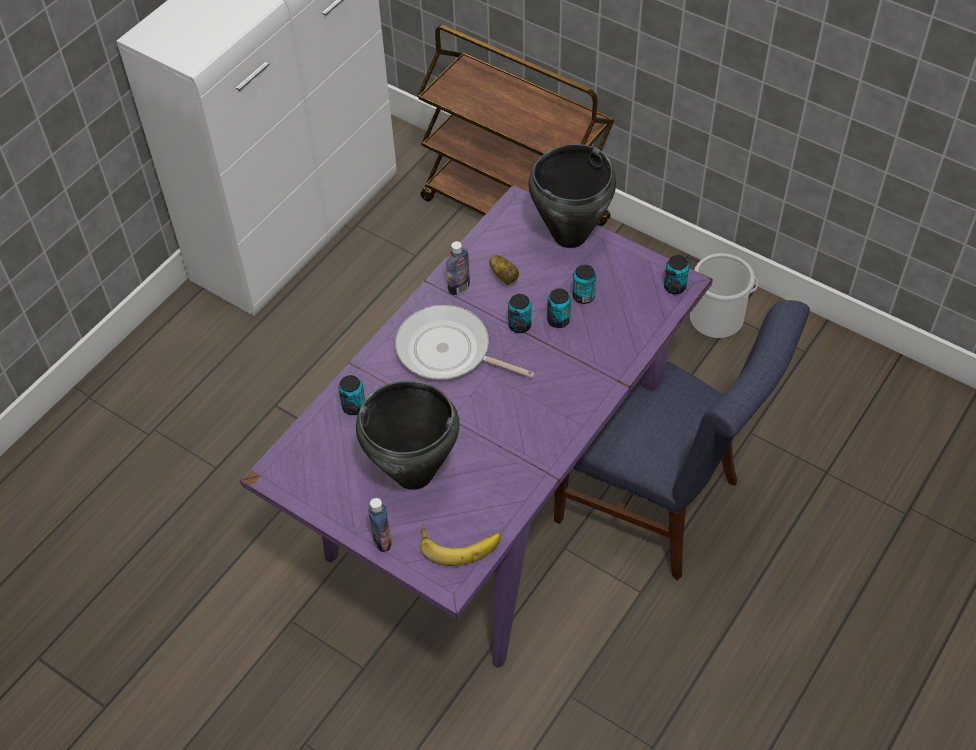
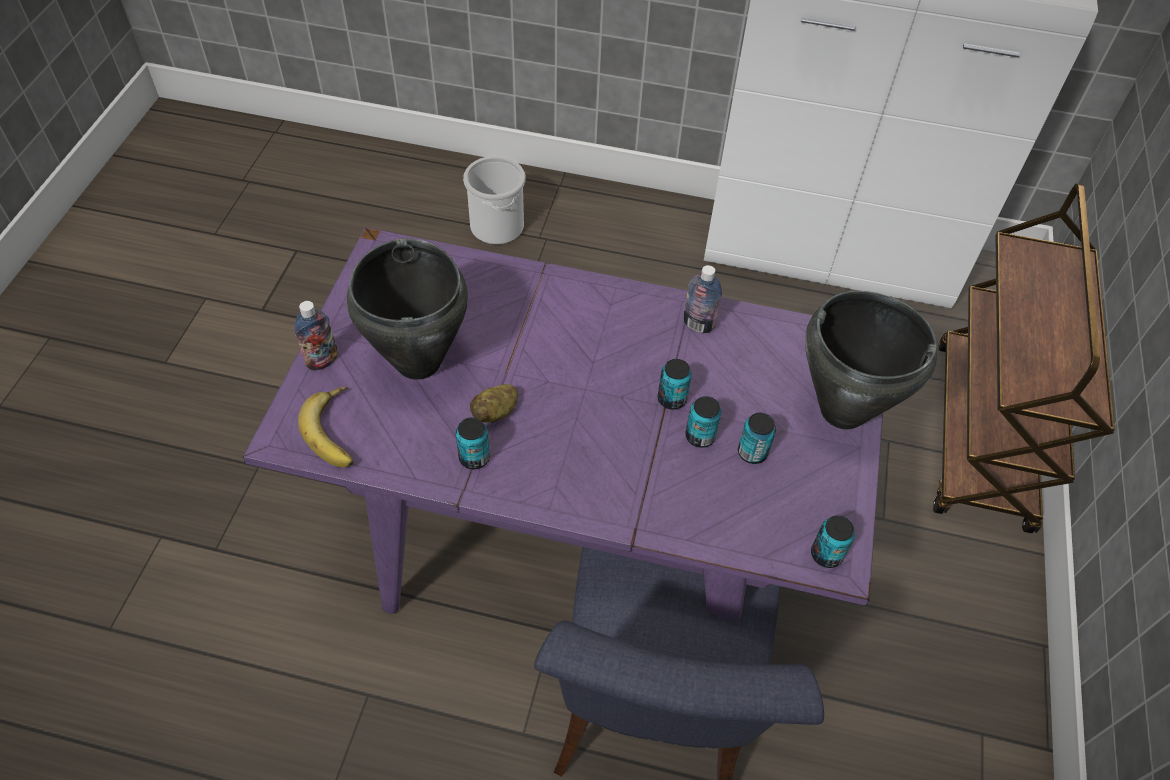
camera: 65 degrees right, 0 degrees up
can [339,375,365,415] -> can moved to [456,417,490,469]
frying pan [395,305,535,380] -> none
potato [489,255,519,285] -> potato moved to [470,384,518,423]
bucket [690,253,758,339] -> bucket moved to [463,156,526,245]

